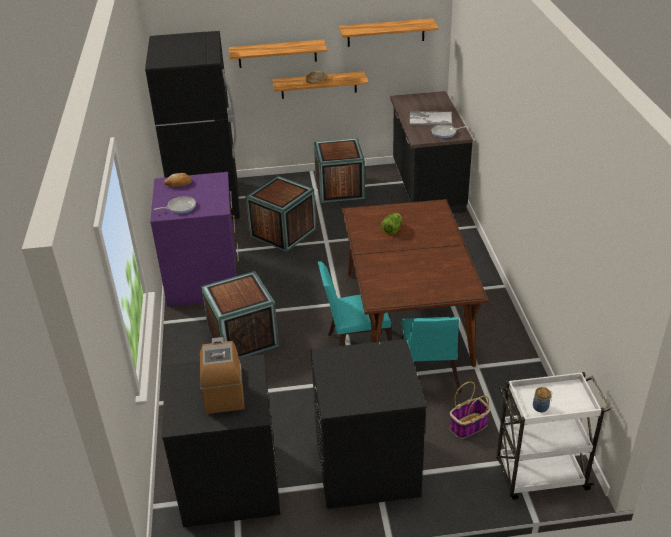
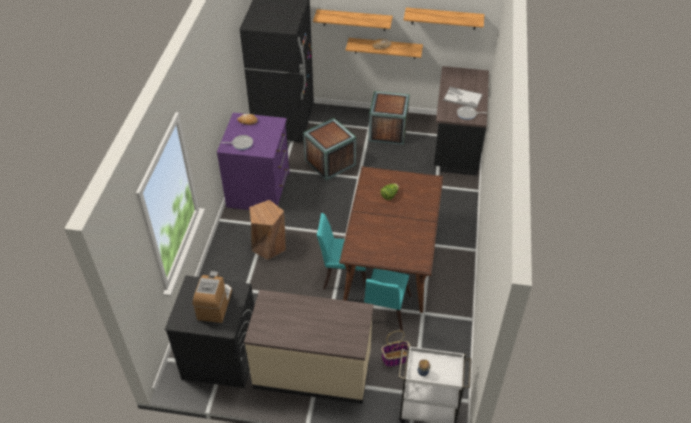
camera: 15 degrees right, 10 degrees up
crate [201,271,279,357] -> brown stool [249,200,286,260]
black washing machine [311,339,427,509] -> beige counter [244,290,374,404]

